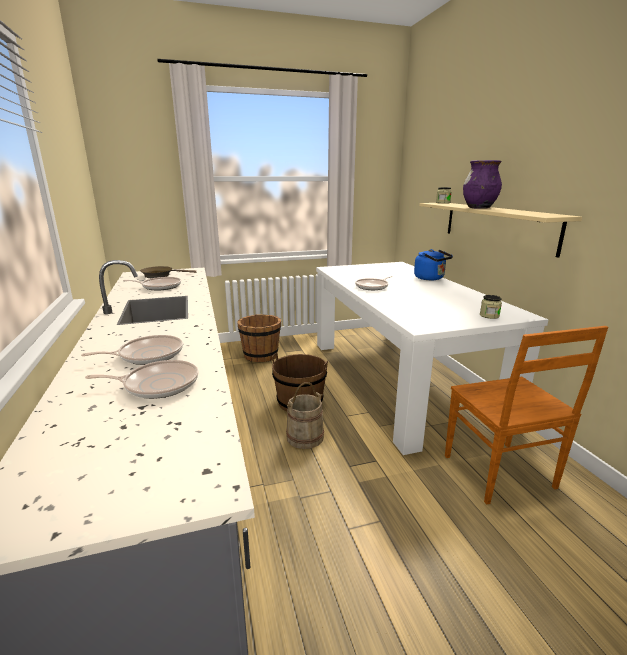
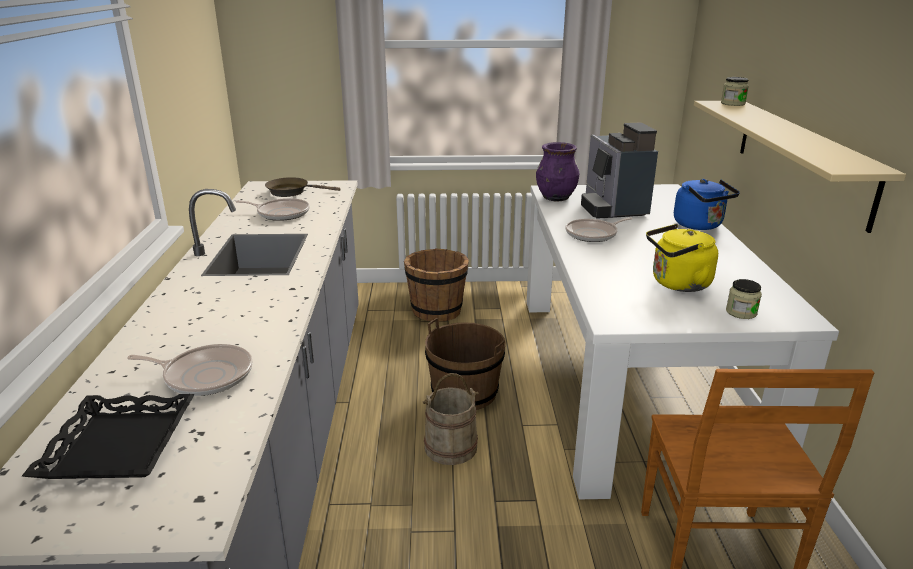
camera: 15 degrees right, 5 degrees up
frying pan [81,335,183,365] -> none
purple vase [463,160,502,209] -> purple vase moved to [536,142,579,201]
none -> black tray [21,394,195,479]
none -> coffee machine [581,123,658,219]
none -> yellow kettle [646,224,718,292]

